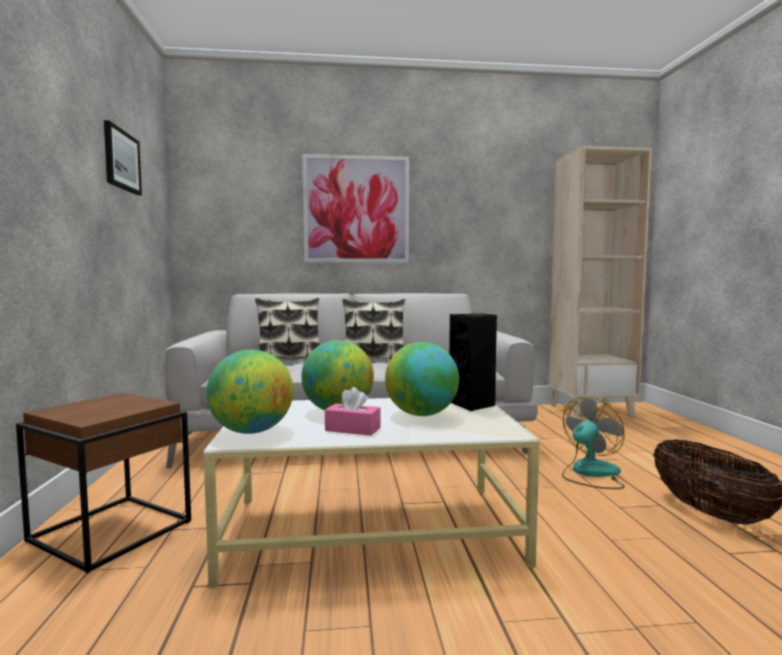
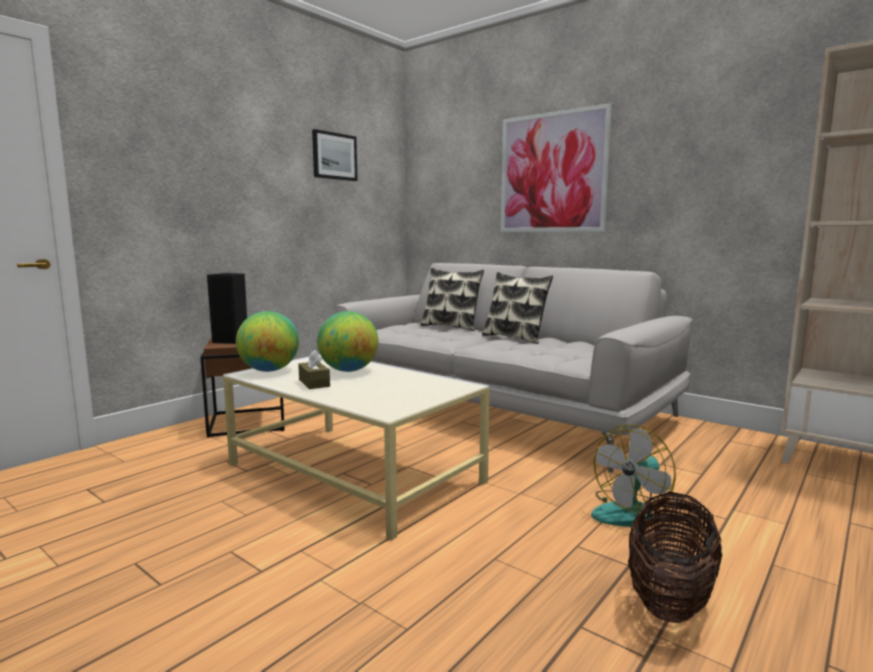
camera: 45 degrees right, 5 degrees up
pink tissue box [325,387,381,436] -> brown tissue box [298,349,330,389]
globe [385,342,459,416] -> none
black speaker [449,314,497,411] -> black speaker moved to [207,273,247,344]
fan [562,396,625,489] -> fan turned 135 degrees clockwise [591,425,676,527]

